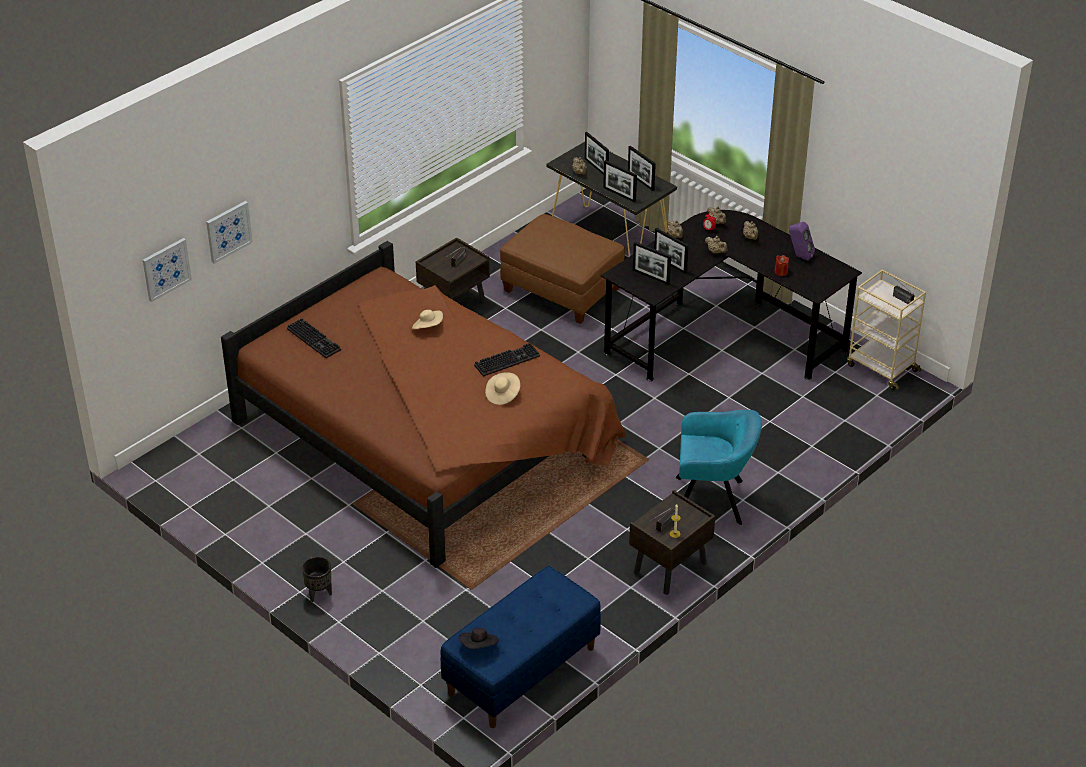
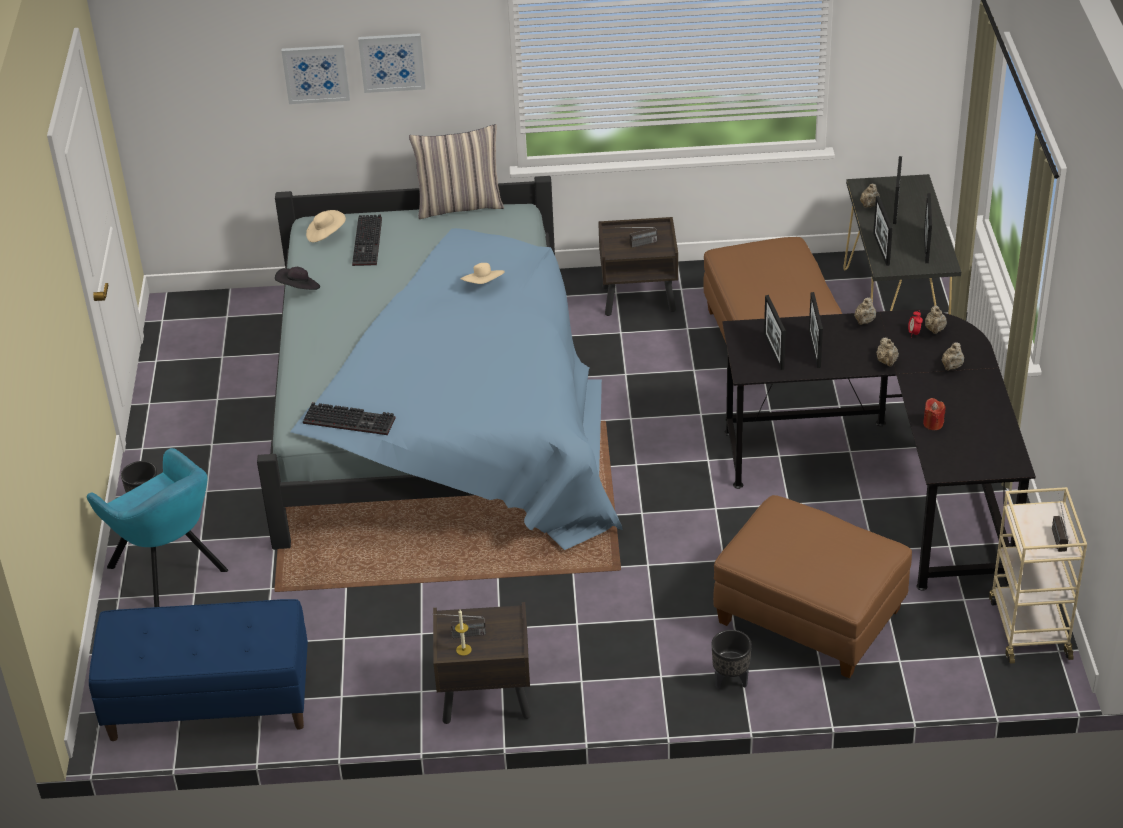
camera: 45 degrees right, 0 degrees up
picture [143,238,192,302] -> picture moved to [358,33,425,93]
brown bed [221,241,626,568] -> blue bed [257,176,623,550]
black hat [459,628,499,649] -> black hat moved to [275,267,320,290]
keyboard [474,343,540,377] -> keyboard moved to [303,402,396,435]
beige hat [485,372,520,405] -> beige hat moved to [306,210,346,242]
turquoise armchair [676,410,762,525] -> turquoise armchair moved to [87,448,228,607]
purple speaker [789,222,815,261] -> none
none -> pillow [409,124,504,219]
none -> black planter [712,630,752,689]
none -> brown ottoman [713,495,912,678]

